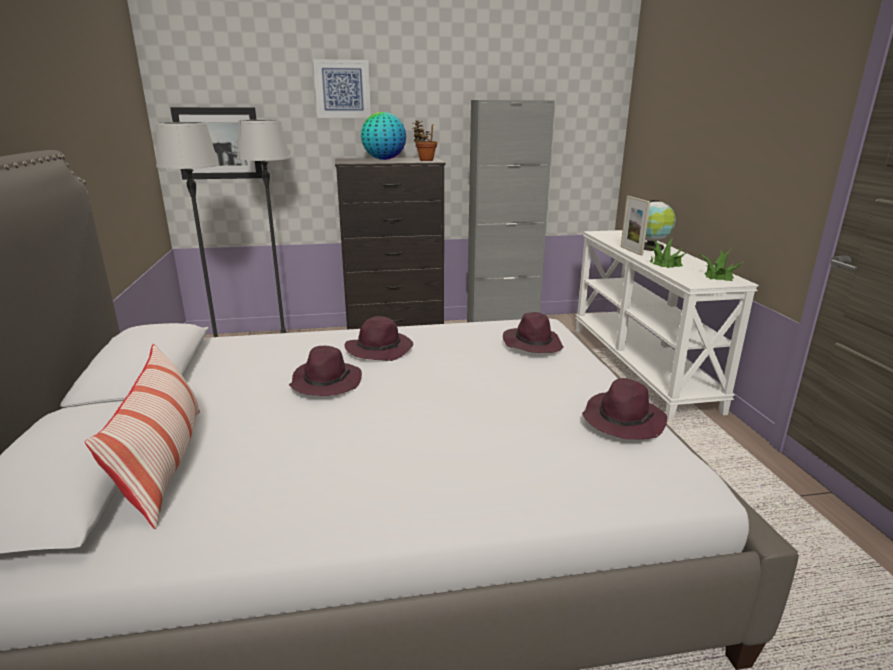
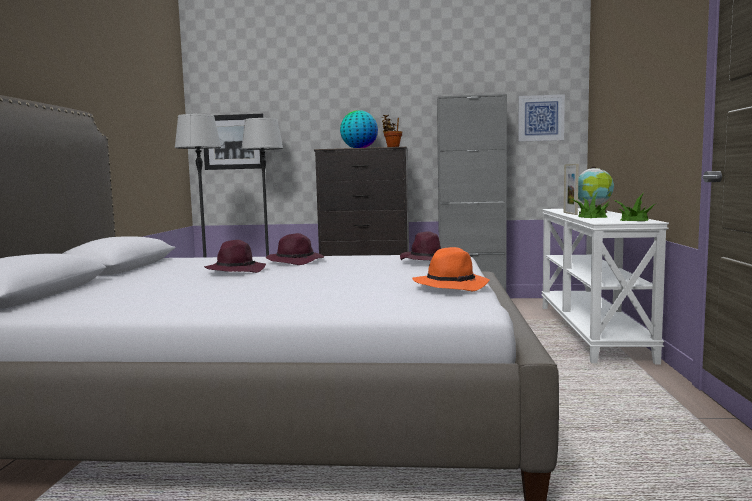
camera: 15 degrees right, 15 degrees down
pillow [85,344,200,529] -> none
picture [313,59,371,118] -> picture moved to [518,94,565,142]
purple hat [582,378,667,440] -> orange hat [412,247,490,292]

